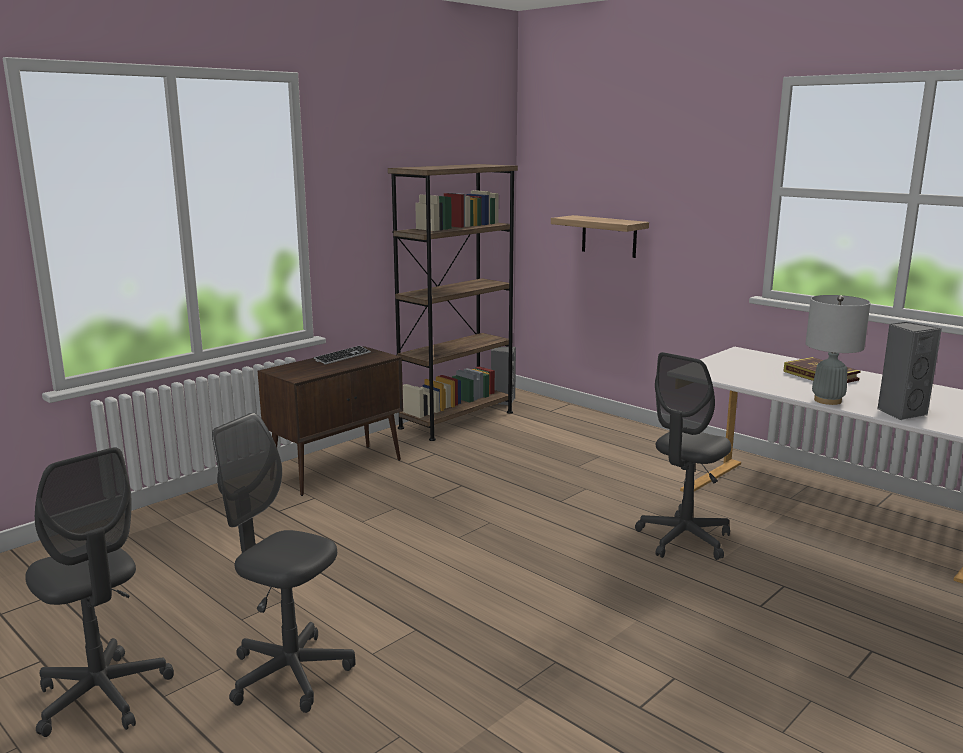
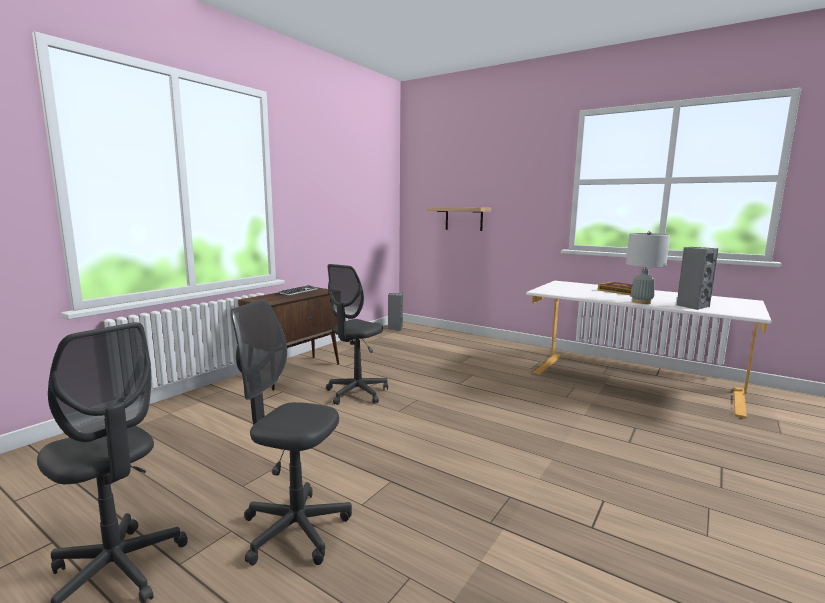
camera: 10 degrees left, 5 degrees down
brown bookcase [388,164,518,441] -> none
grey office chair [635,352,731,560] -> grey office chair moved to [326,264,388,405]

